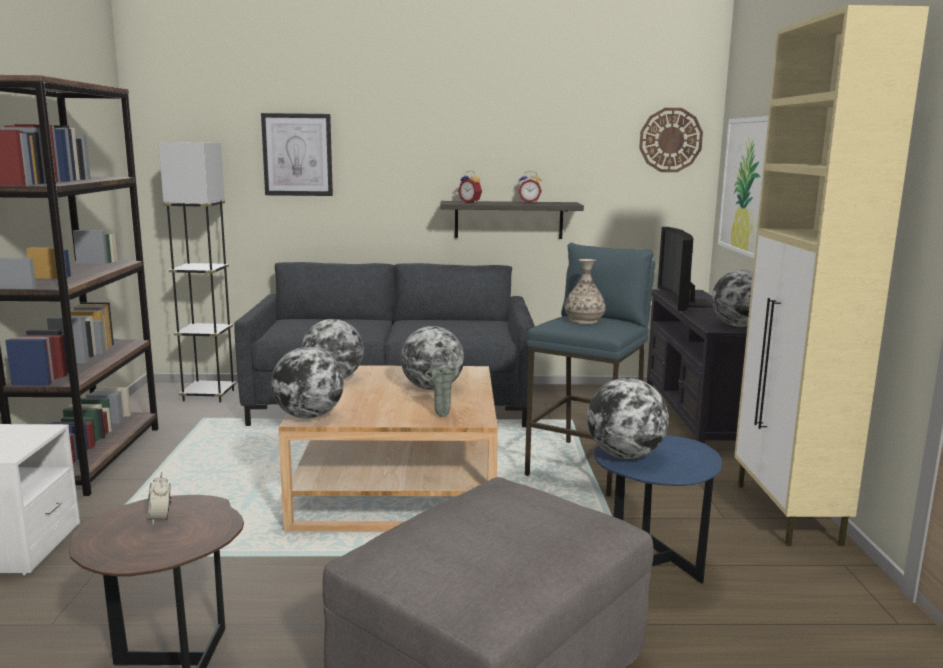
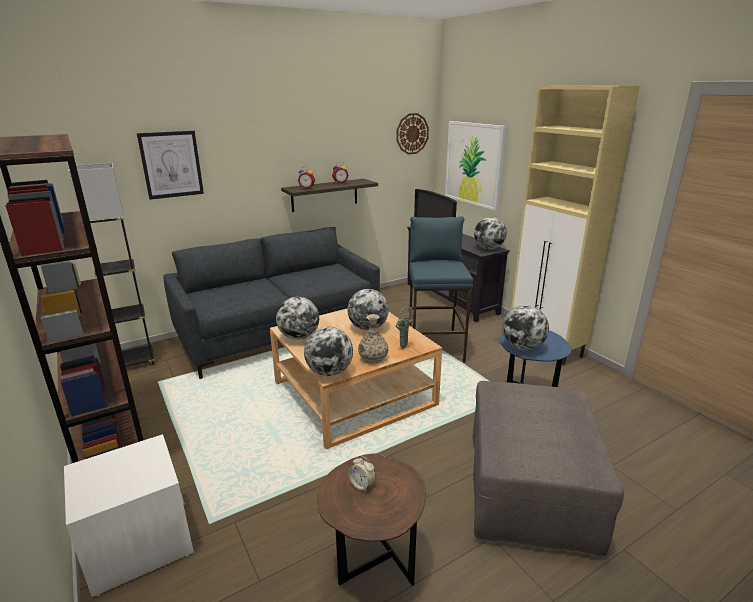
camera: 30 degrees left, 10 degrees up
vase [565,259,605,324] -> vase moved to [358,314,388,364]

